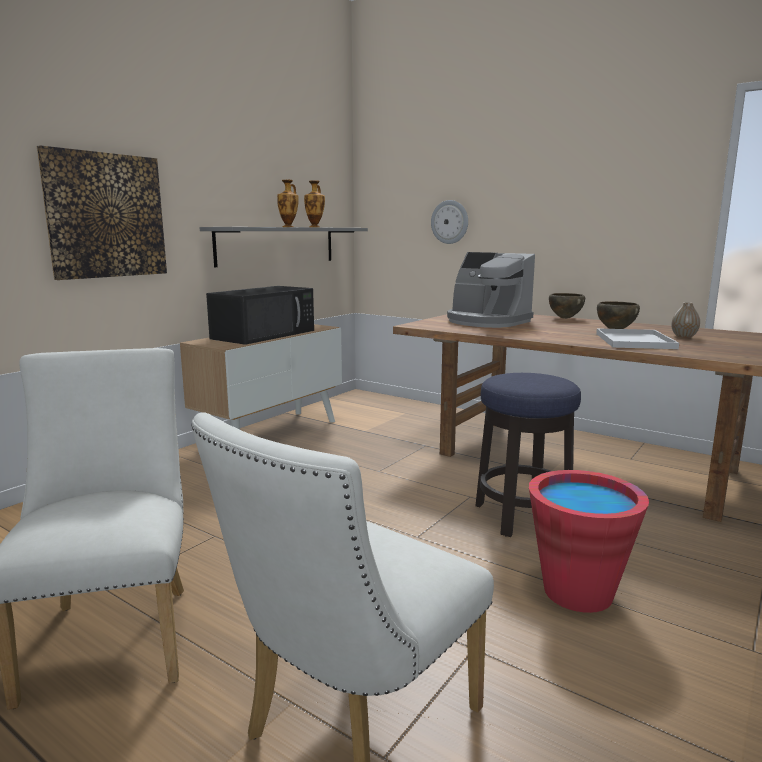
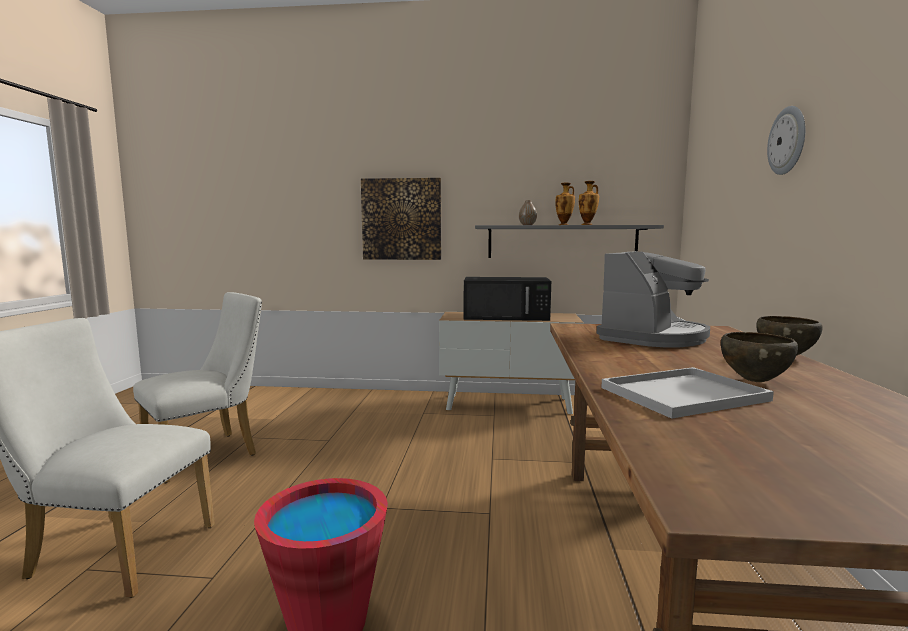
camera: 60 degrees right, 5 degrees down
wall clock [431,200,468,244] -> wall clock moved to [767,106,805,175]
coffee machine [447,252,535,328] -> coffee machine turned 150 degrees counterclockwise [597,251,710,348]
stool [475,373,581,537] -> none
vase [671,302,700,338] -> vase moved to [519,200,537,225]

